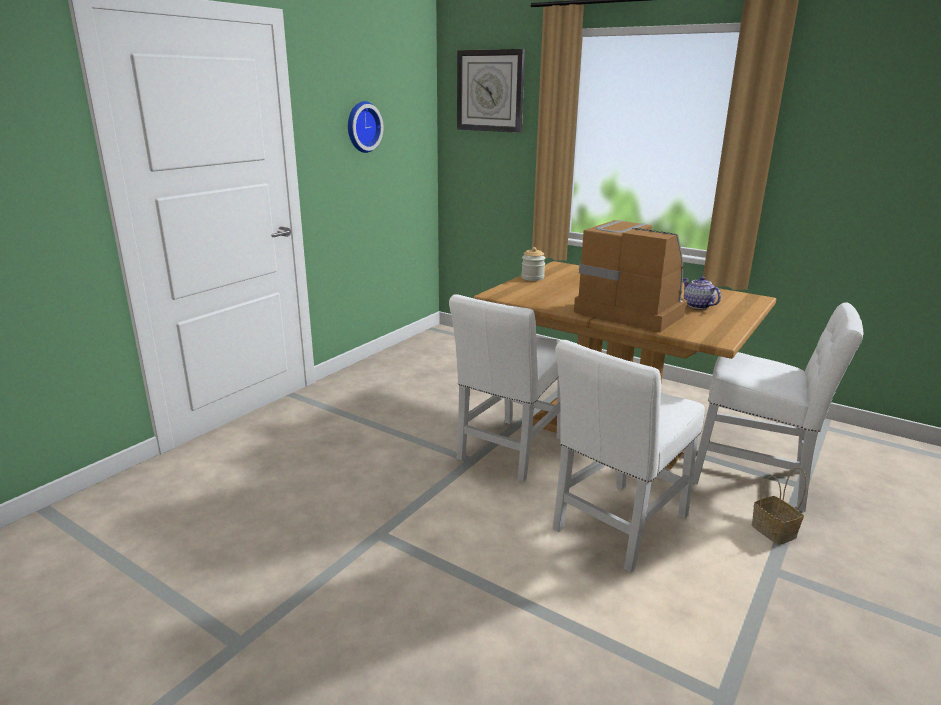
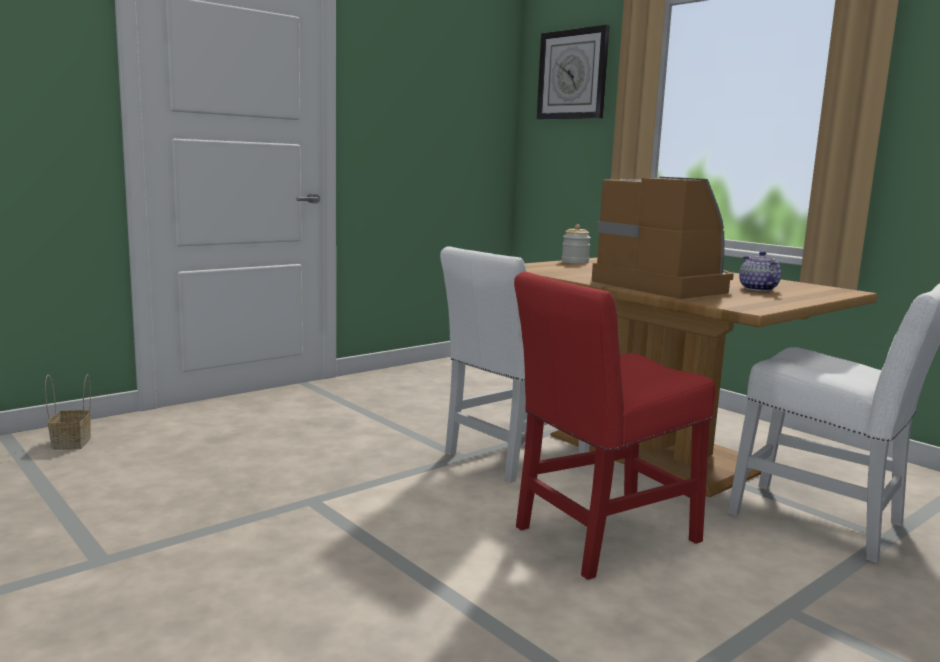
camera: 15 degrees right, 10 degrees down
wall clock [348,101,384,153] -> none
white chair [553,340,705,572] -> red chair [514,272,715,580]
basket [752,467,806,545] -> basket moved to [45,374,91,450]

